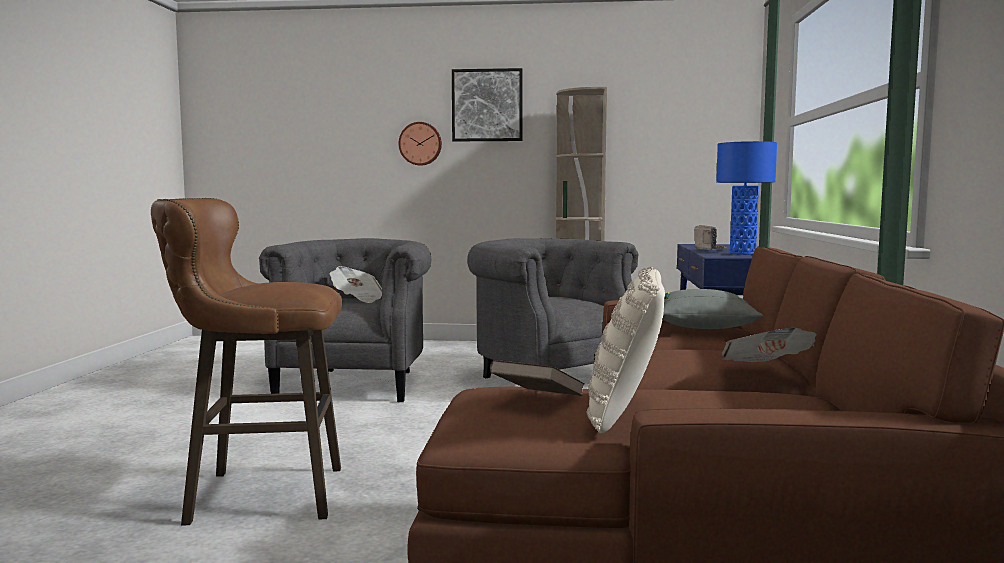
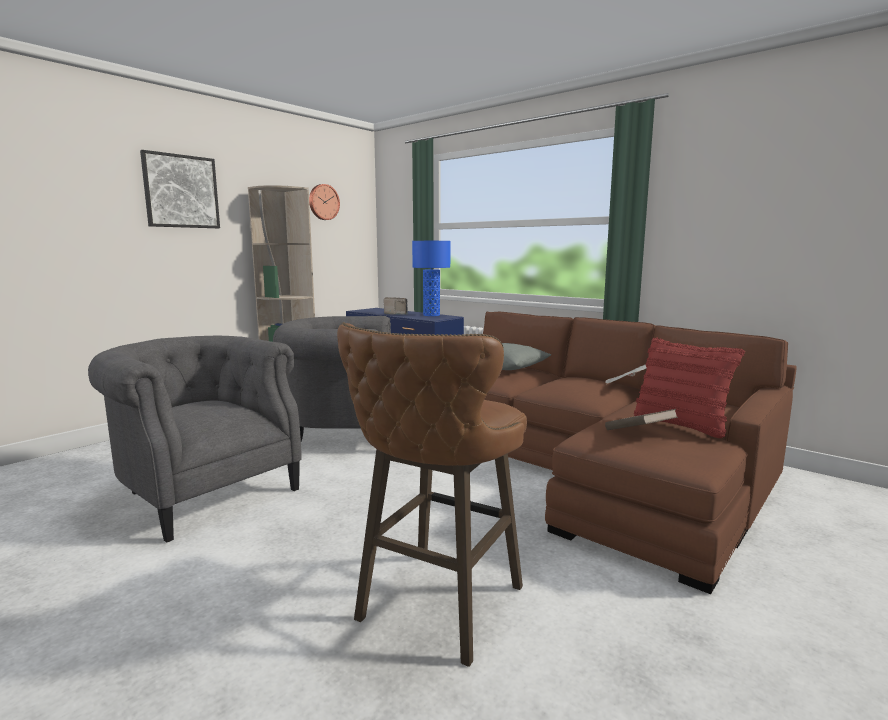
camera: 55 degrees left, 5 degrees up
newspaper [330,266,382,303] -> none
wall clock [398,122,442,166] -> wall clock moved to [309,184,340,220]
beige pillow [586,266,665,433] -> red pillow [634,337,745,438]

